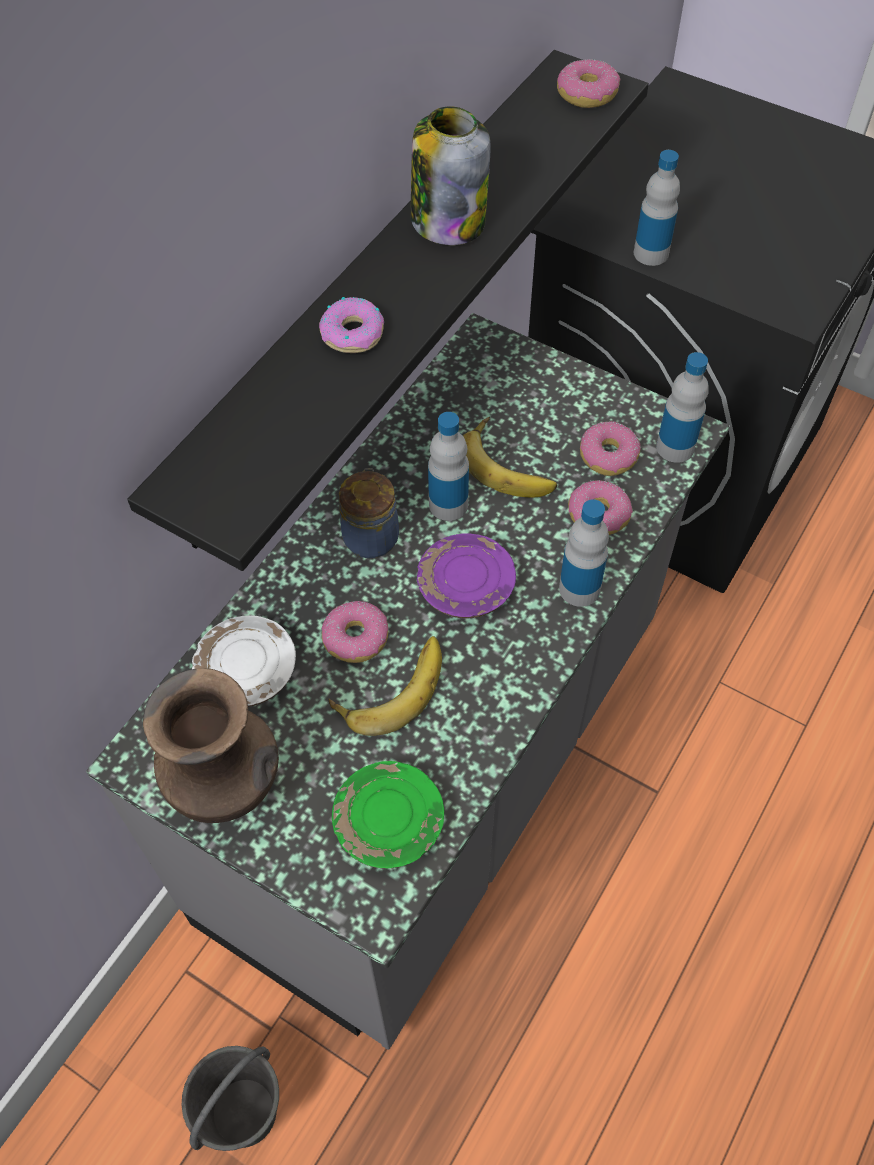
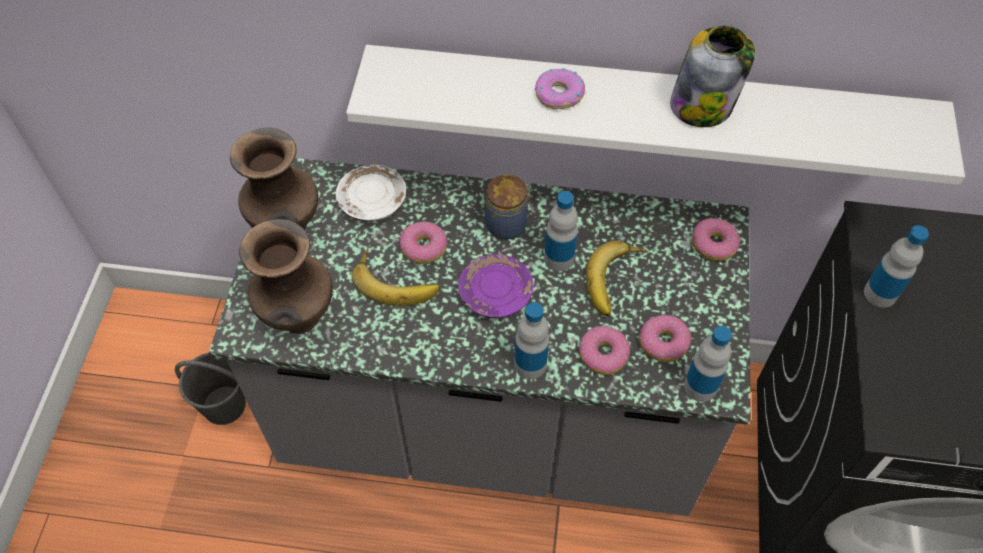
camera: 65 degrees right, 0 degrees up
black shelf [127,50,649,571] -> white shelf [346,45,965,185]
green plate [332,761,444,868] -> brown vase [239,219,333,334]
donut [557,59,621,108] -> donut moved to [692,218,740,261]

